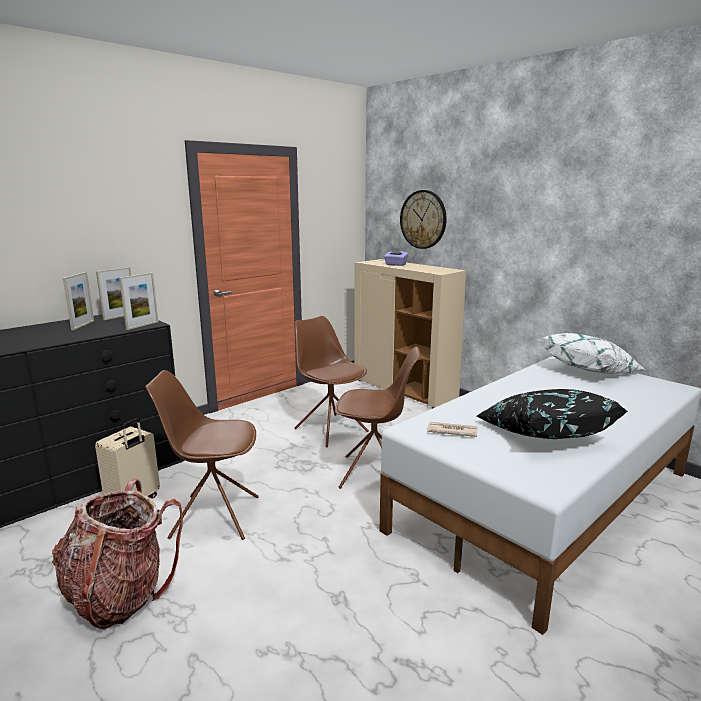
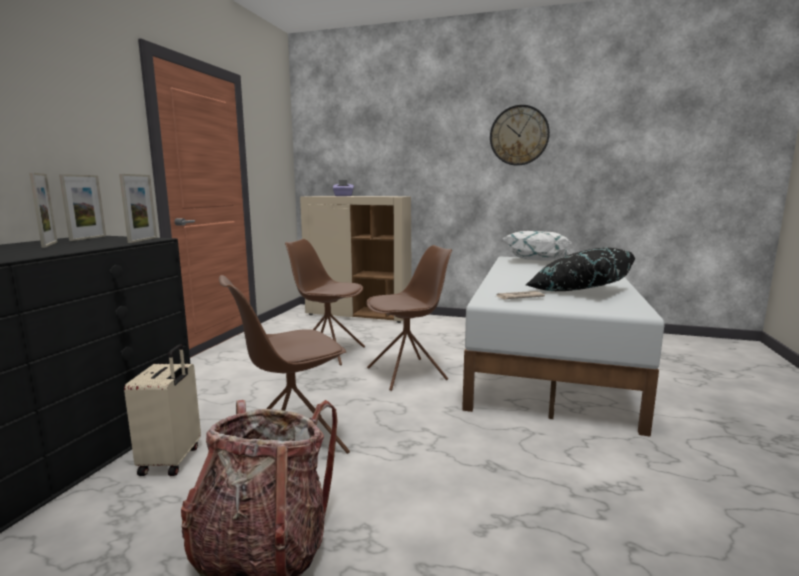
camera: 30 degrees left, 5 degrees down
wall clock [400,190,447,249] -> wall clock moved to [490,105,550,166]

